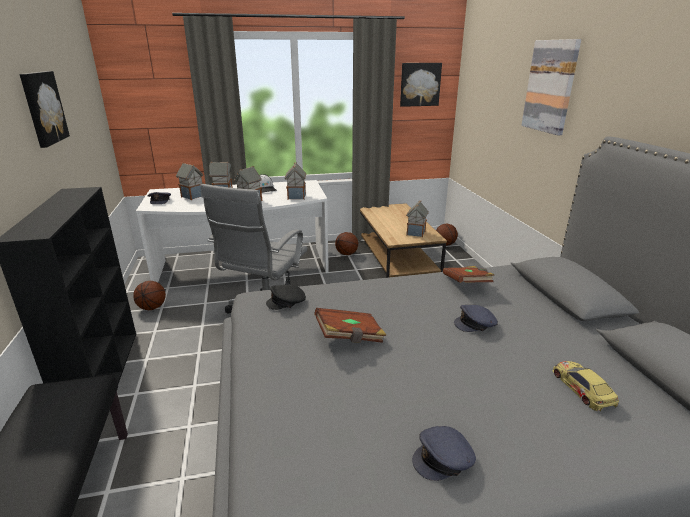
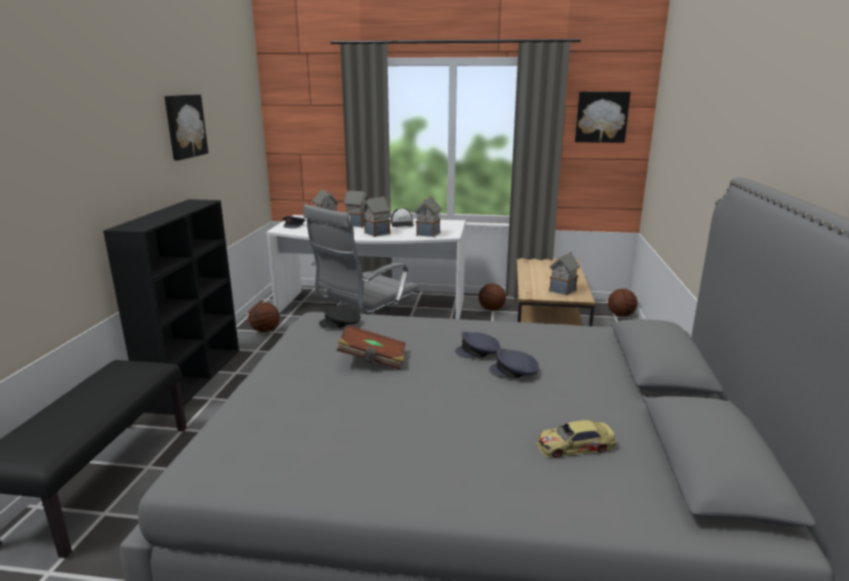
camera: 20 degrees right, 5 degrees down
grey cap [412,426,476,481] -> grey cap moved to [455,332,500,358]
brown book [443,266,494,283] -> none
picture [521,39,581,135] -> none
toy car [553,361,619,411] -> toy car turned 105 degrees counterclockwise [537,420,616,458]

